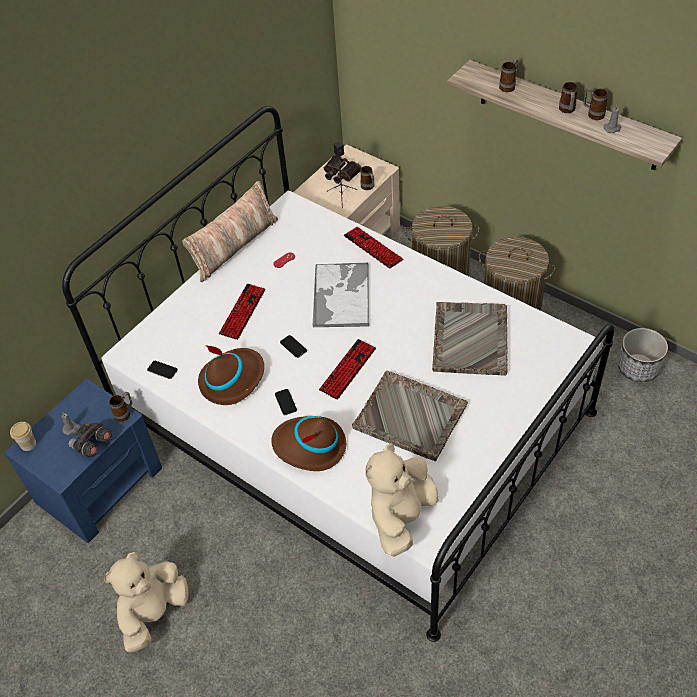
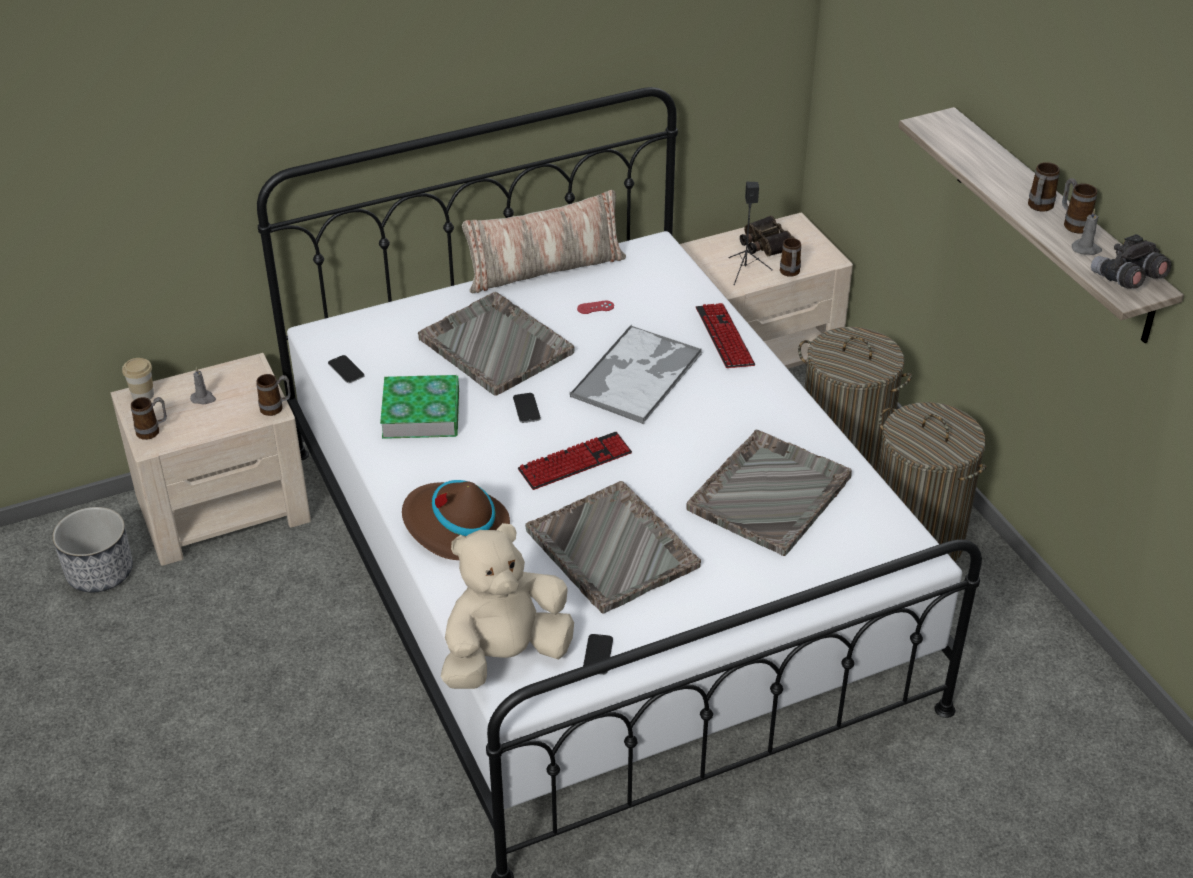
camera: 25 degrees right, 10 degrees down
blue nightstand [4,378,162,543] -> beige nightstand [111,353,311,566]
grey binoculars [68,423,112,457] -> grey binoculars moved to [1091,234,1171,289]
beige plush toy [104,552,189,653] -> none
brown hat [198,345,264,405] -> book [380,375,459,439]
keyboard [219,284,266,340] -> grey tray [418,292,575,396]
phone [275,389,297,415] -> phone moved to [583,634,613,675]
mug [499,58,518,92] -> mug moved to [131,397,167,440]
planter [618,328,668,382] -> planter moved to [52,507,133,592]

